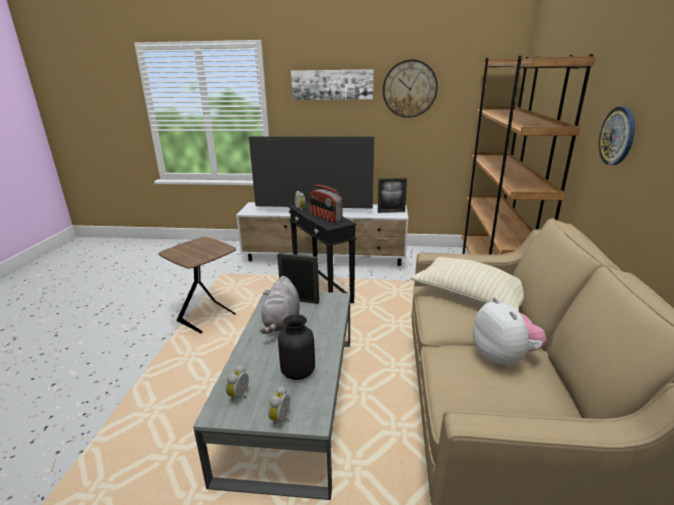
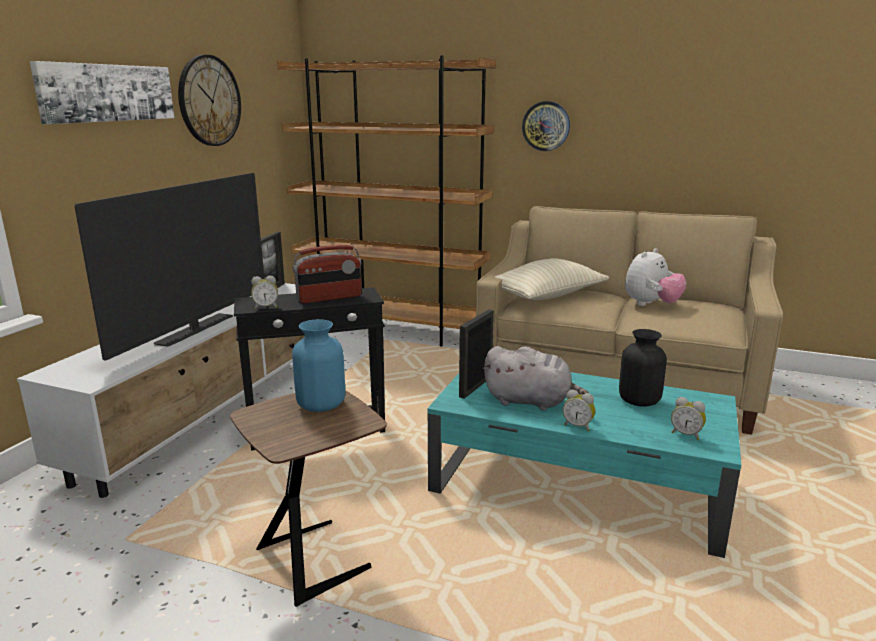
camera: 75 degrees left, 5 degrees down
grey coffee table [193,290,350,500] -> turquoise coffee table [427,372,741,558]
alarm clock [268,386,290,427] -> alarm clock moved to [563,389,595,431]
plush toy [473,297,547,367] -> plush toy turned 135 degrees clockwise [625,248,686,306]
none -> blue vase [292,319,345,412]

